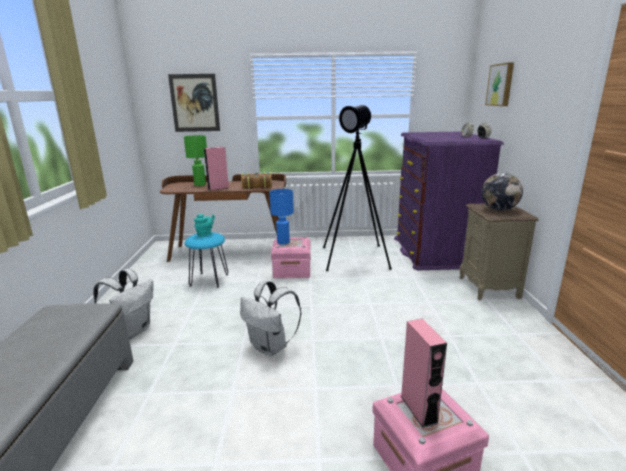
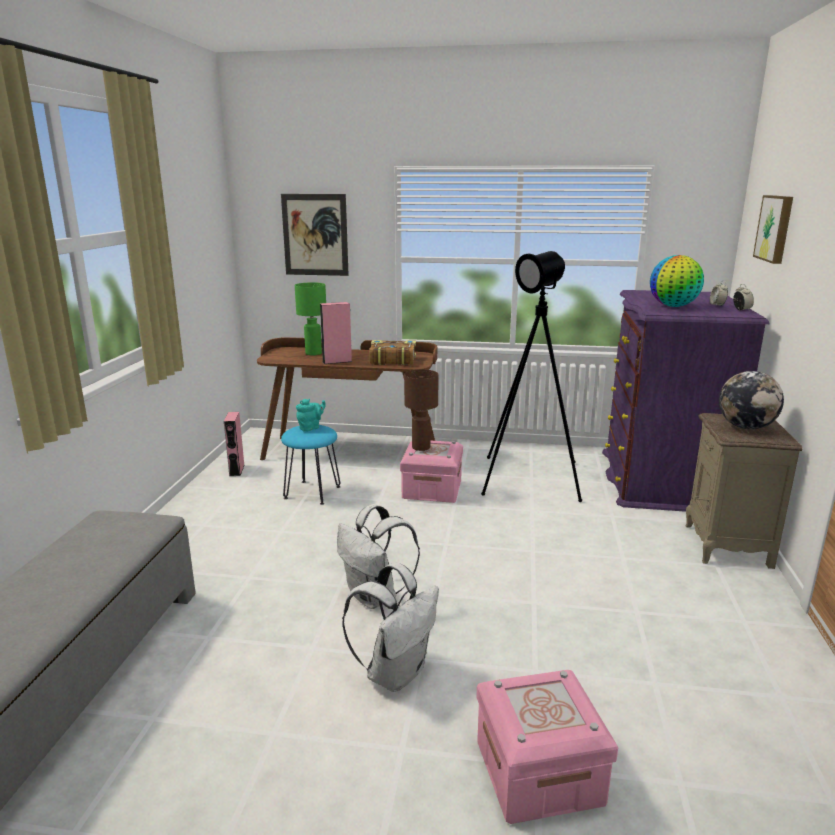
camera: 10 degrees right, 0 degrees up
white backpack [93,269,154,339] -> white backpack moved to [342,563,439,692]
blue table lamp [269,189,294,245] -> brown table lamp [404,369,439,451]
pink speaker [401,319,447,428] -> pink speaker moved to [224,412,245,476]
none -> globe [650,255,704,307]

